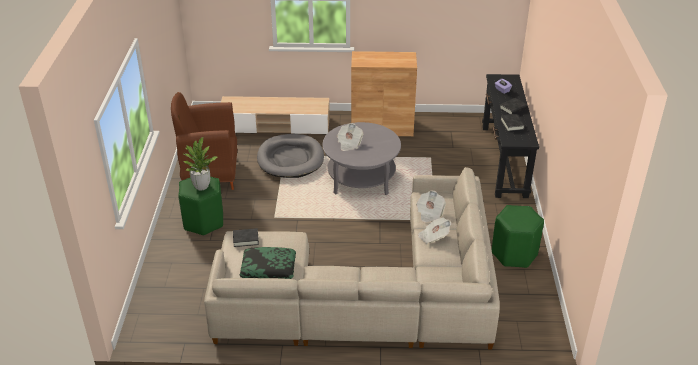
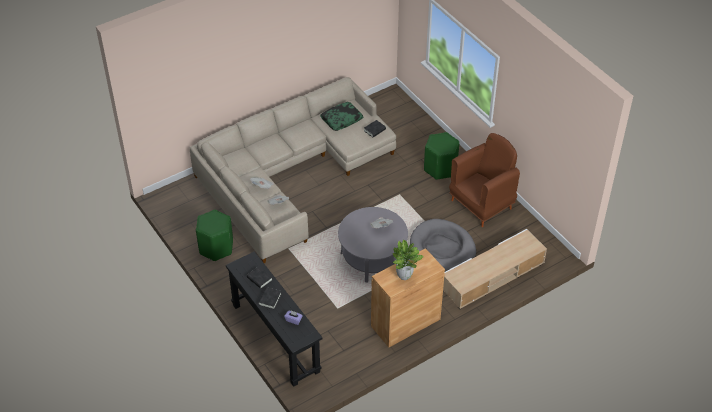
camera: 145 degrees right, 10 degrees up
potted plant [184,137,217,190] -> potted plant moved to [393,239,424,280]

